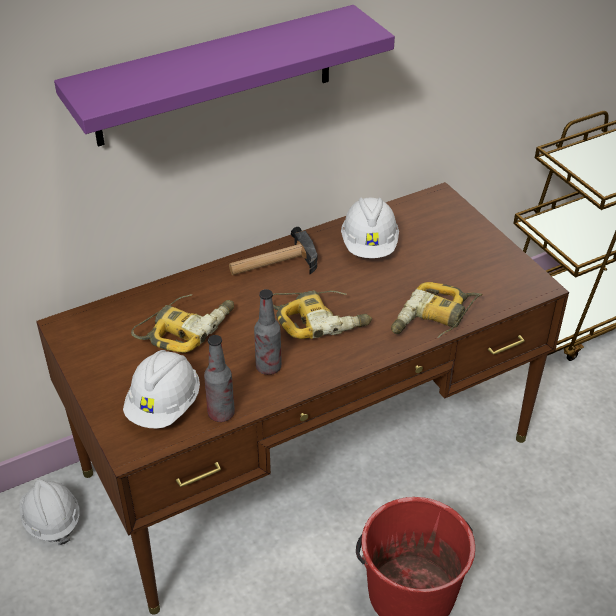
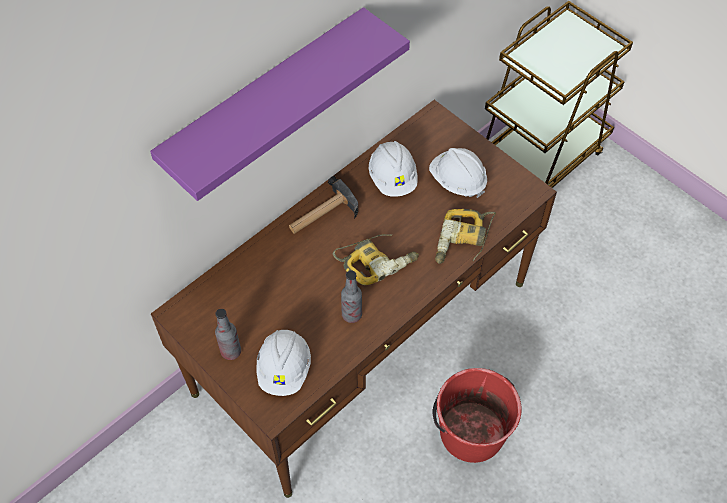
camera: 15 degrees left, 15 degrees up
white hard hat [19,479,80,545] -> white hard hat moved to [429,148,487,198]
power drill [131,294,234,353] -> none
bottle [204,335,235,422] -> bottle moved to [215,309,241,360]

